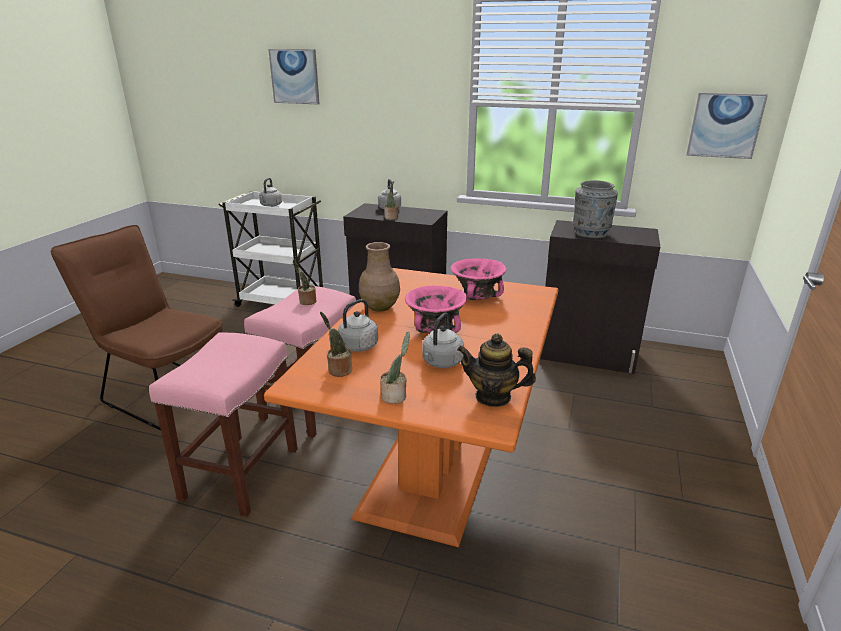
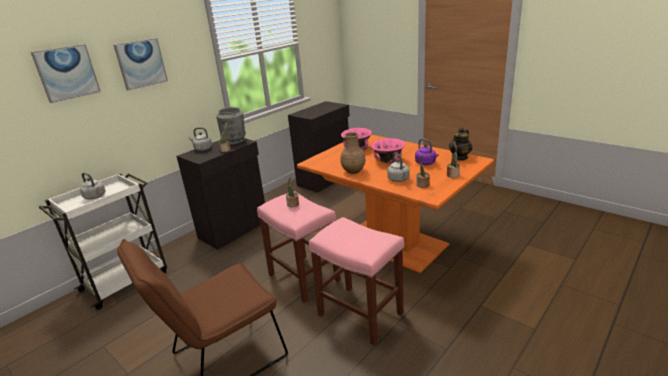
camera: 65 degrees left, 0 degrees up
grey kettle [422,312,464,368] -> purple kettle [415,139,439,165]
grey vase [573,180,618,238] -> grey vase moved to [216,107,246,145]
picture [686,93,768,159] -> picture moved to [114,38,168,90]

